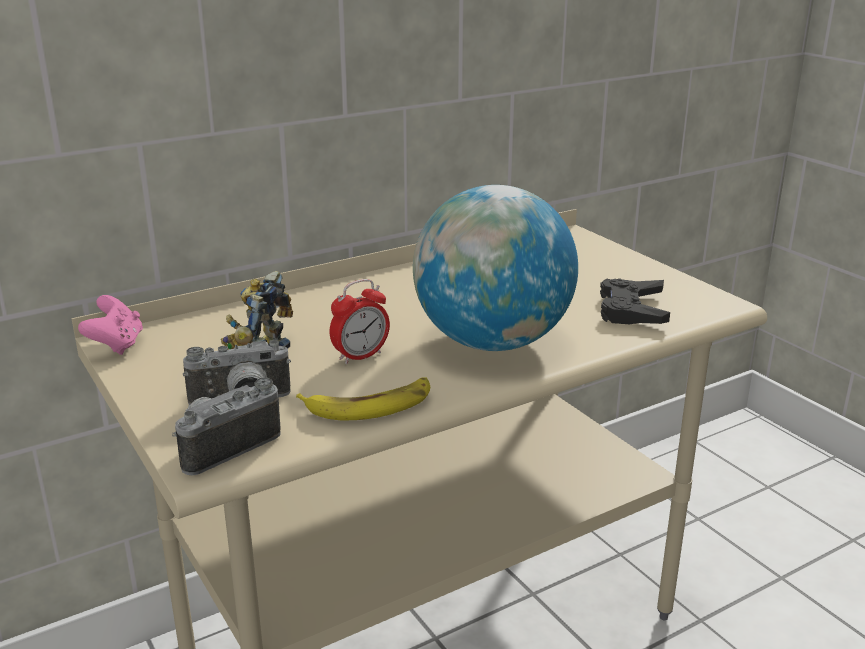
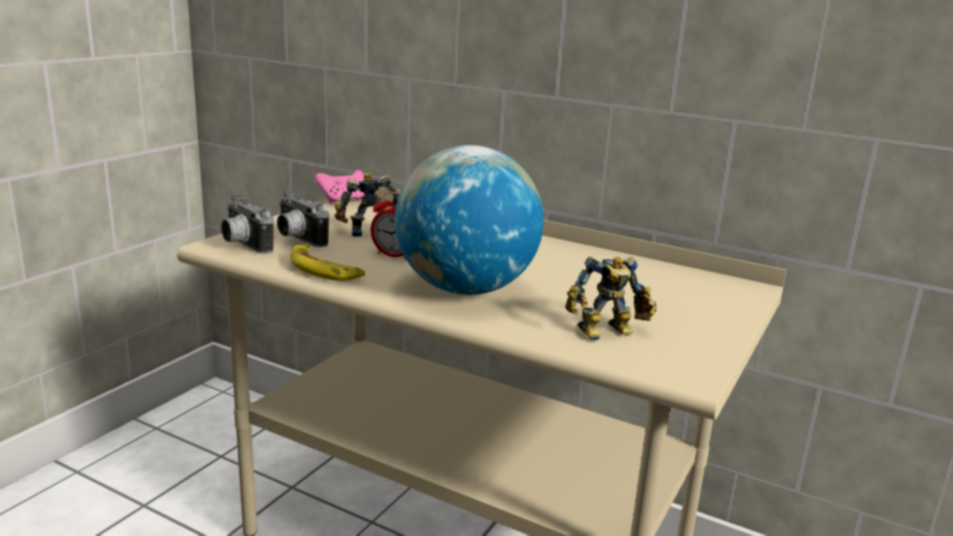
camera: 60 degrees right, 5 degrees down
camera [172,378,281,476] -> camera turned 150 degrees counterclockwise [221,195,274,254]
black game controller [600,278,670,324] -> toy robot [565,256,657,340]

